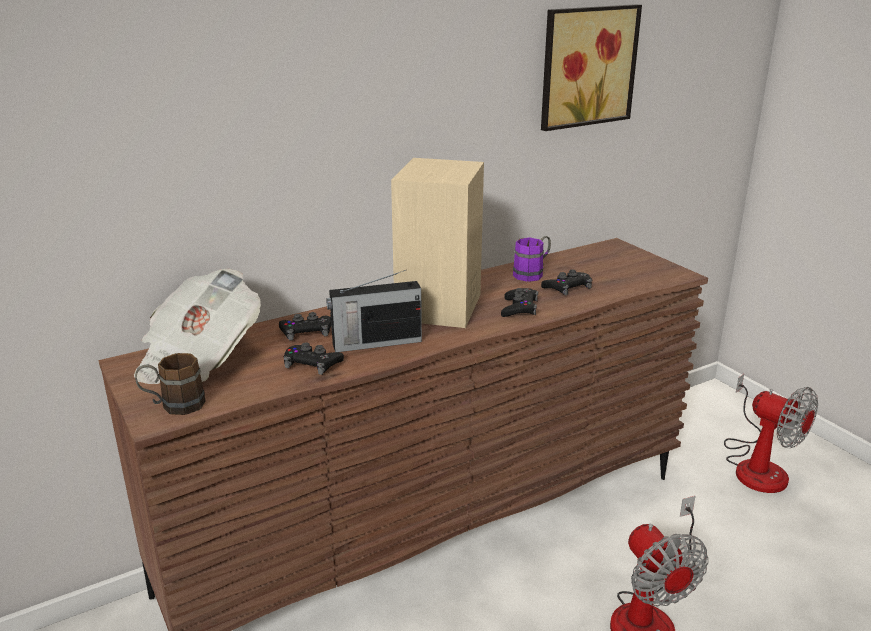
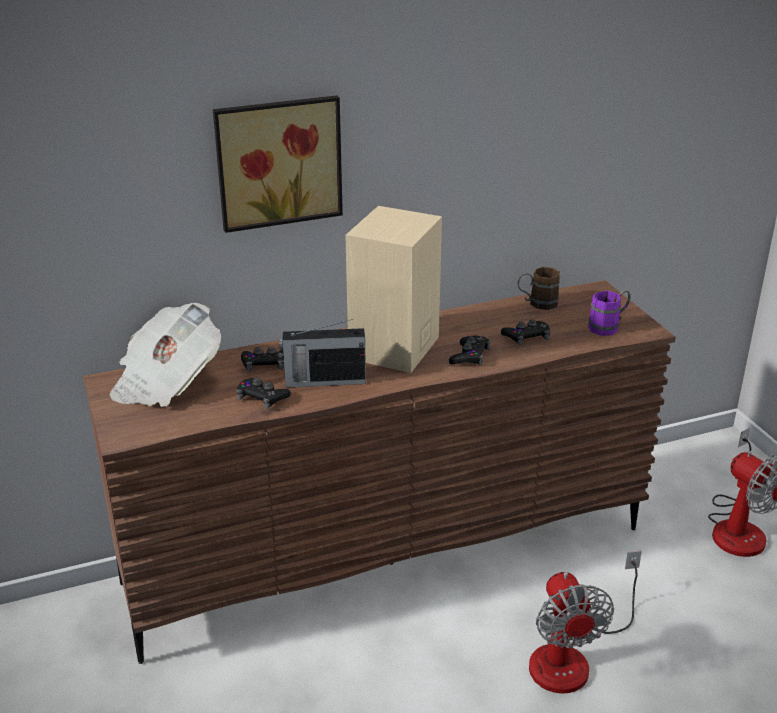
camera: 10 degrees right, 5 degrees up
brown mug [135,353,206,415] -> brown mug moved to [517,267,560,310]
purple mug [513,236,551,282] -> purple mug moved to [588,290,630,336]
picture [541,4,642,131] -> picture moved to [213,95,343,233]

